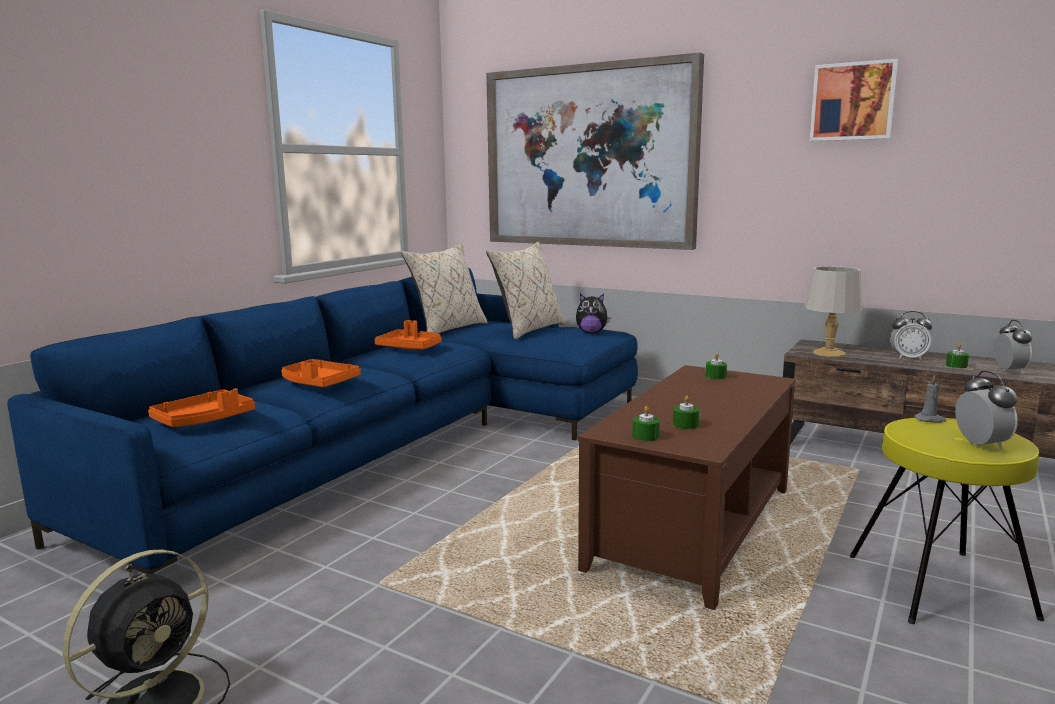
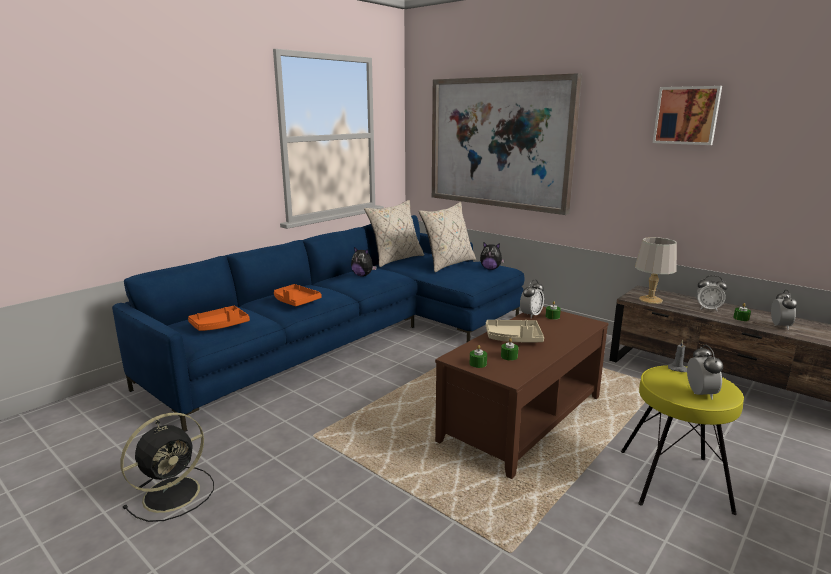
camera: 10 degrees right, 5 degrees up
orange tray [374,320,441,349] -> plush toy [351,247,377,276]
none -> beige tray [486,319,544,342]
none -> alarm clock [520,280,544,318]

